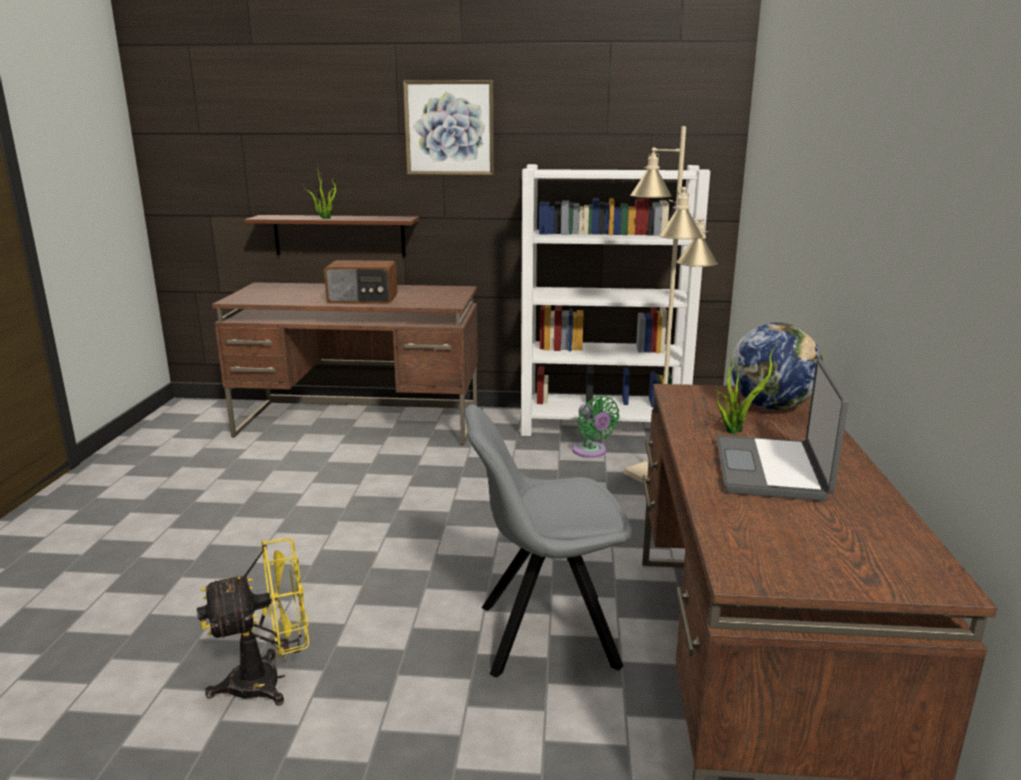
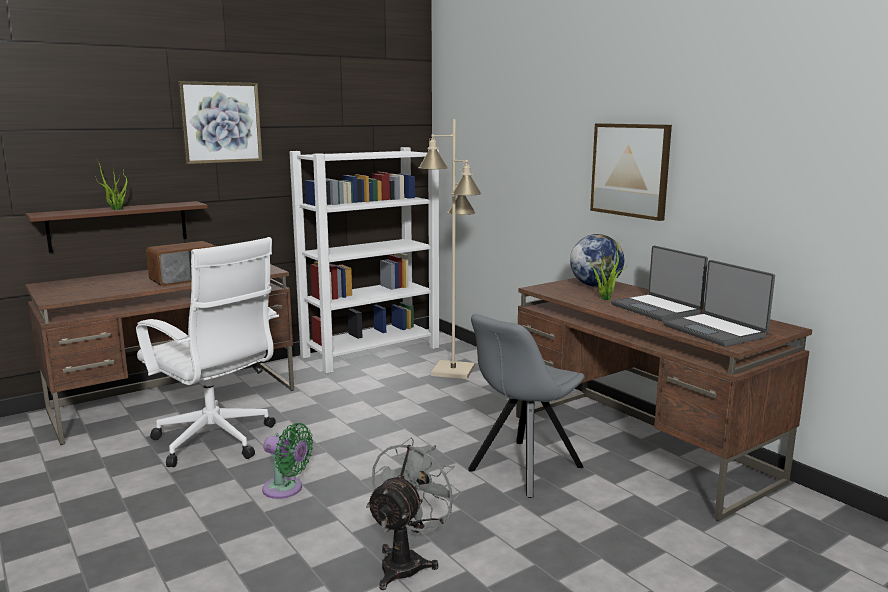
camera: 40 degrees left, 5 degrees down
yellow fan [197,537,309,706] -> grey fan [366,438,461,590]
green fan [572,396,620,458] -> green fan moved to [262,423,313,499]
none -> white office chair [136,237,279,467]
none -> picture [590,123,672,221]
none -> laptop [663,260,775,347]

